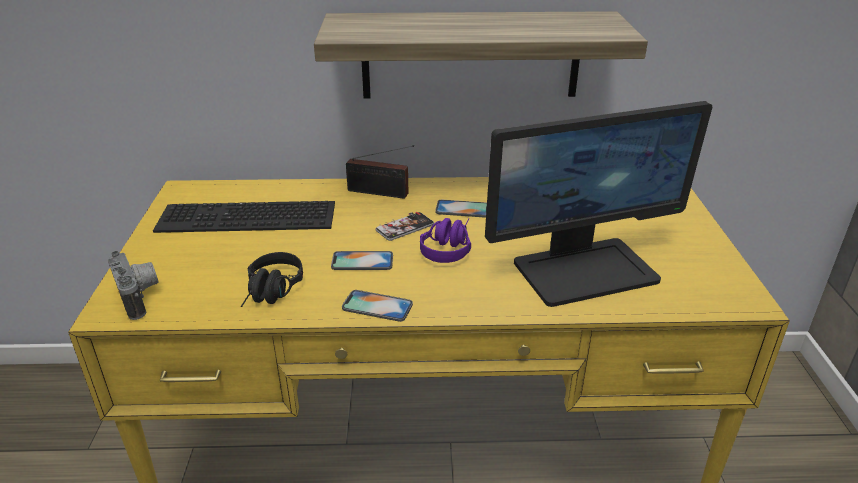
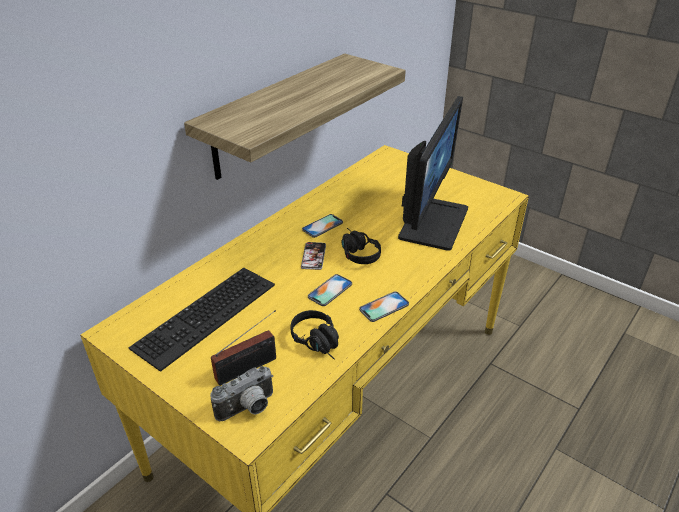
camera: 50 degrees left, 5 degrees up
camera [108,251,159,320] -> camera turned 135 degrees clockwise [210,366,273,421]
radio [346,145,414,199] -> radio moved to [211,310,276,386]
purple headphones [420,218,471,263] -> black headphones [341,228,381,264]

